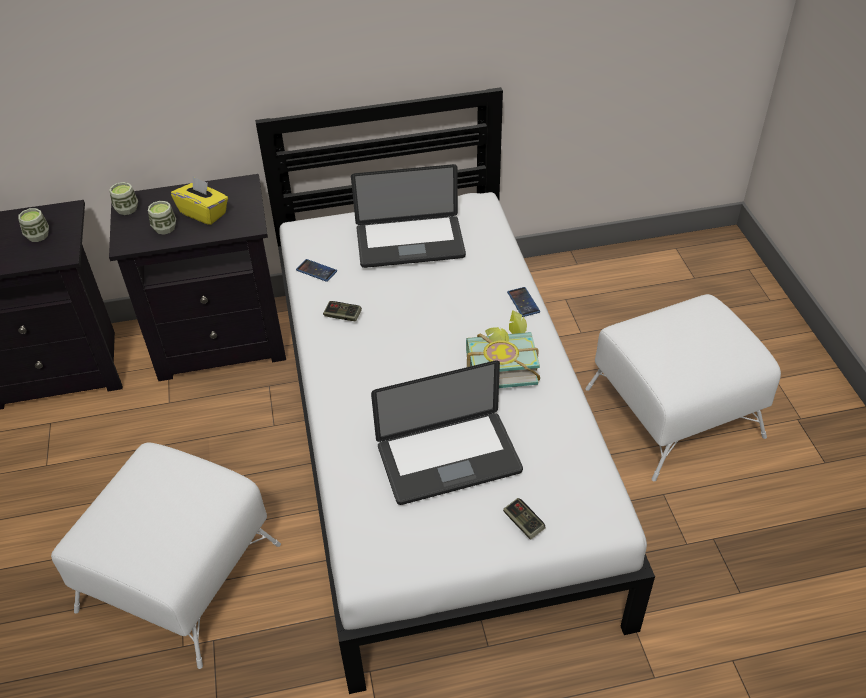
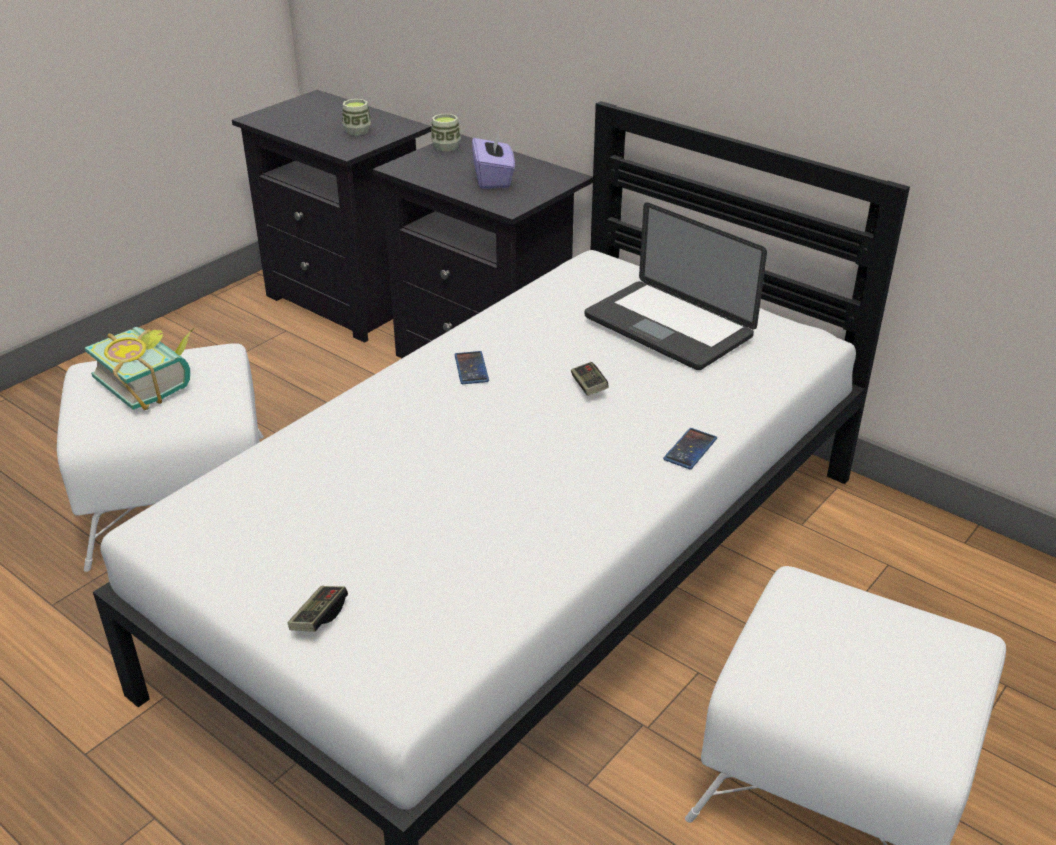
camera: 50 degrees right, 10 degrees down
cup [148,201,176,235] -> none
yellow tissue box [171,176,228,225] -> purple tissue box [472,130,515,189]
phone [296,259,337,282] -> phone moved to [455,351,489,384]
game controller [323,301,362,322] -> game controller moved to [571,362,609,396]
laptop [371,360,523,505] -> none
book [466,310,540,388] -> book moved to [85,327,194,410]

